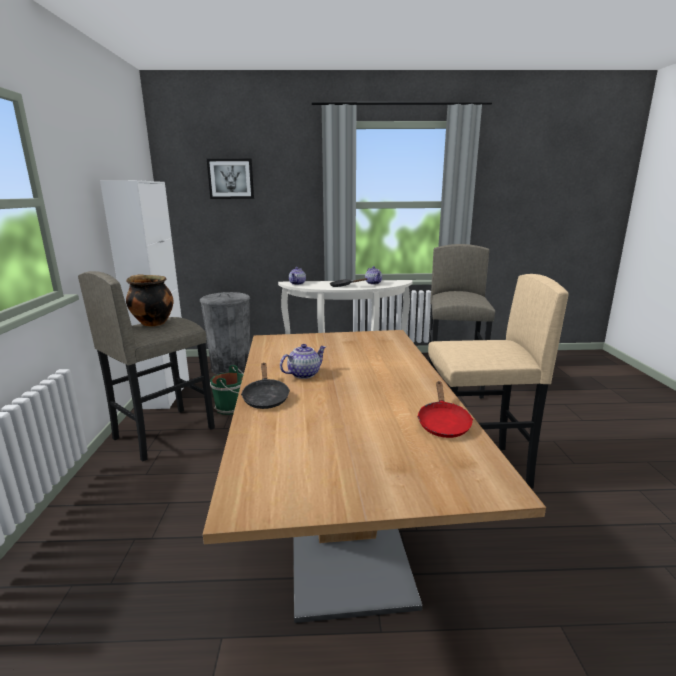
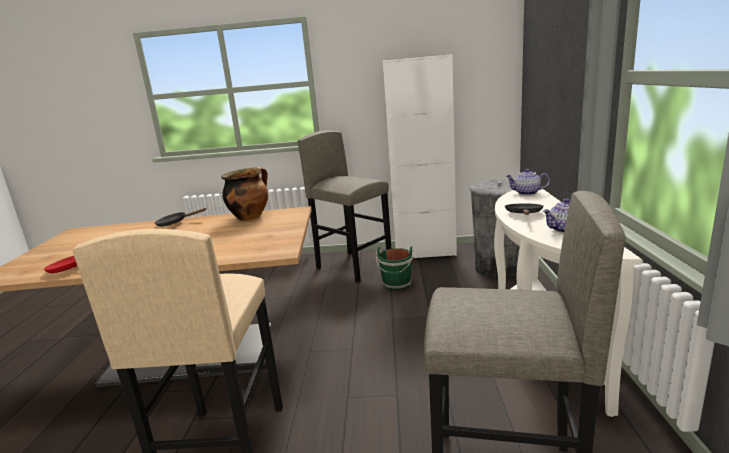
camera: 95 degrees right, 0 degrees up
cooking pot [126,275,174,326] -> cooking pot moved to [221,167,268,221]
picture [207,159,254,199] -> none
teapot [280,344,326,379] -> none

